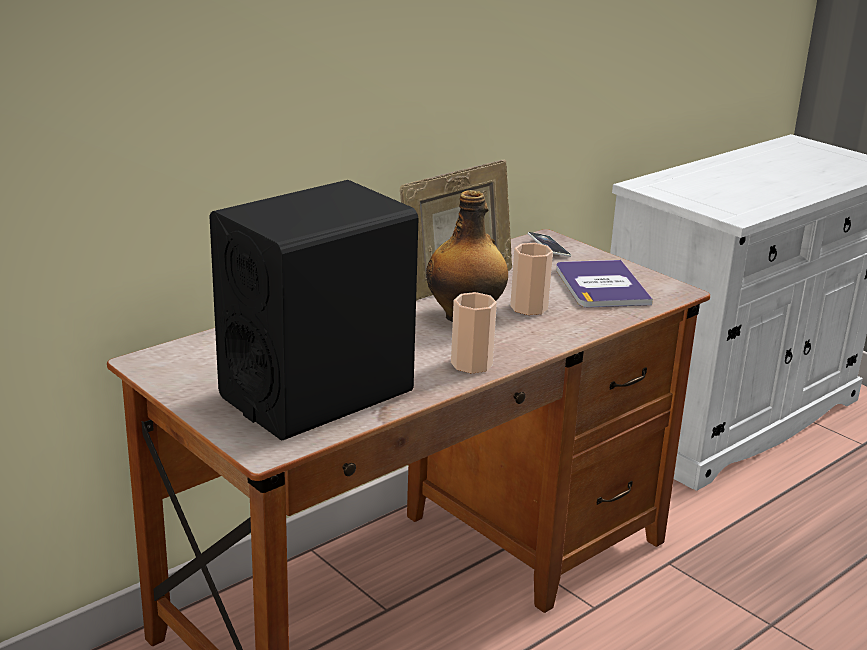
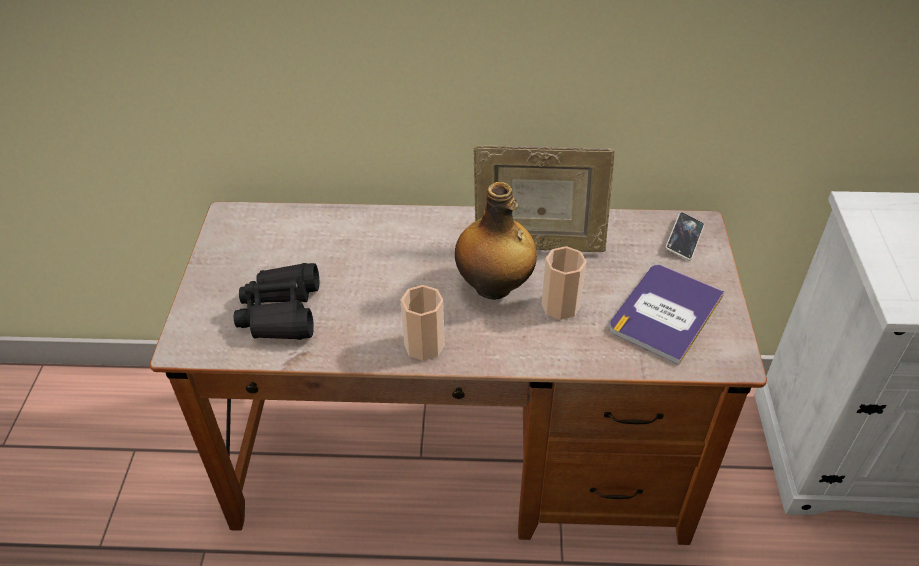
camera: 45 degrees right, 20 degrees up
black speaker [209,180,419,440] -> black binoculars [234,263,319,340]

